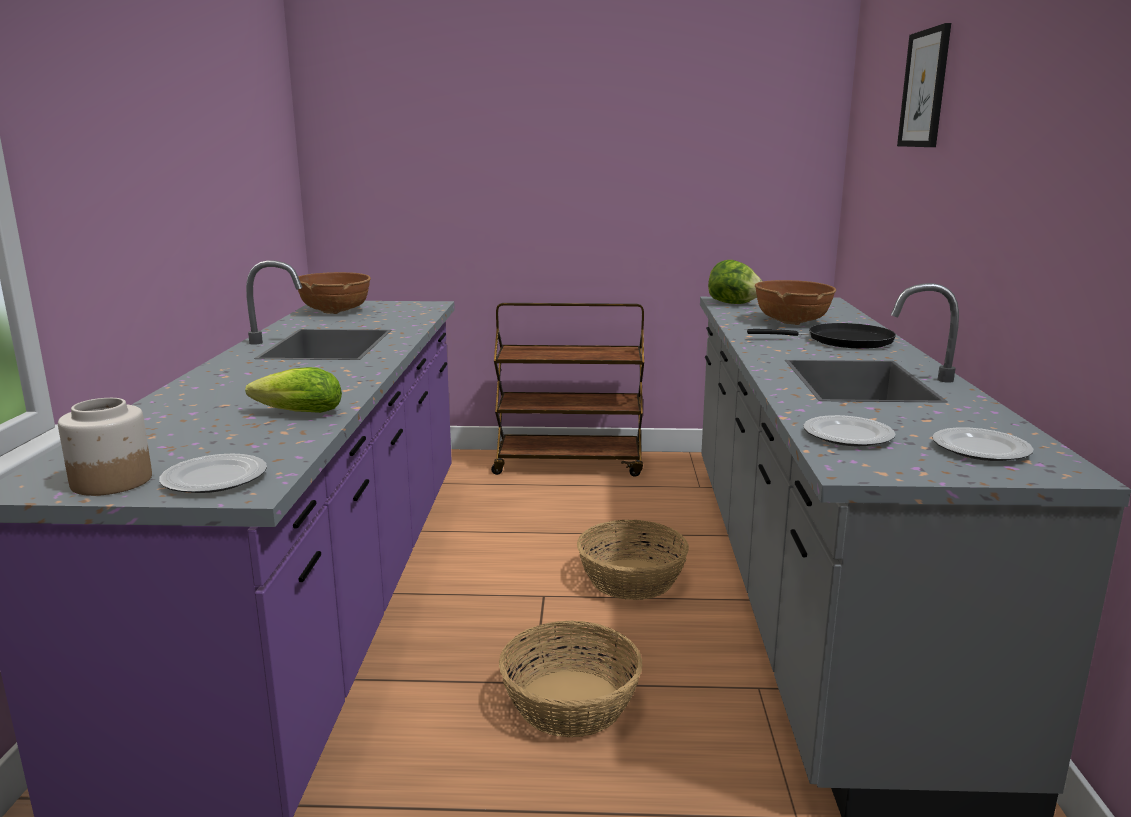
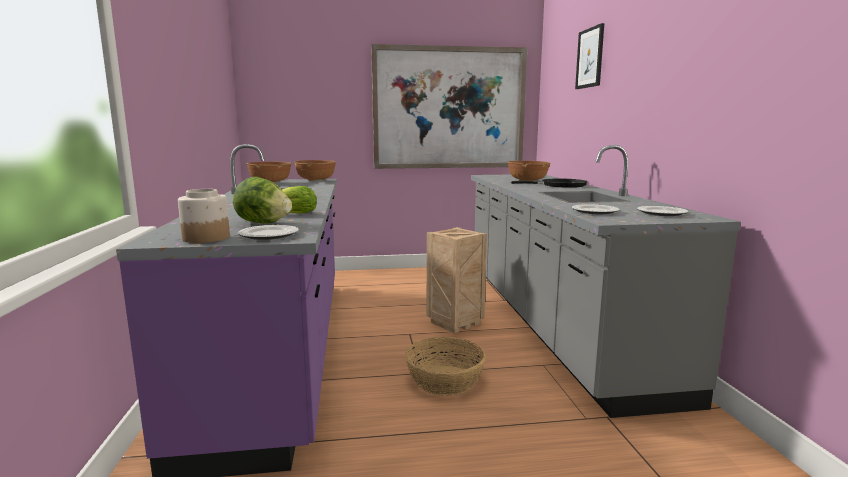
camera: 10 degrees left, 5 degrees down
brown cart [491,303,644,477] -> none
basket [577,520,689,600] -> crate [427,227,487,333]
lettuce [708,260,762,304] -> lettuce moved to [233,177,292,223]
none -> brown bowl [294,160,336,181]
none -> picture [371,44,527,169]

